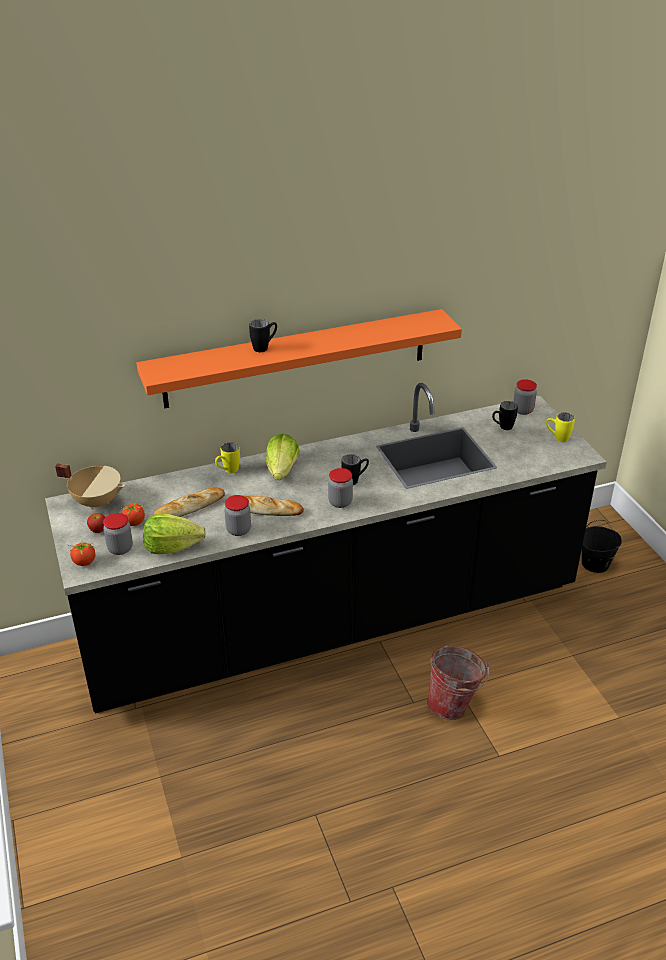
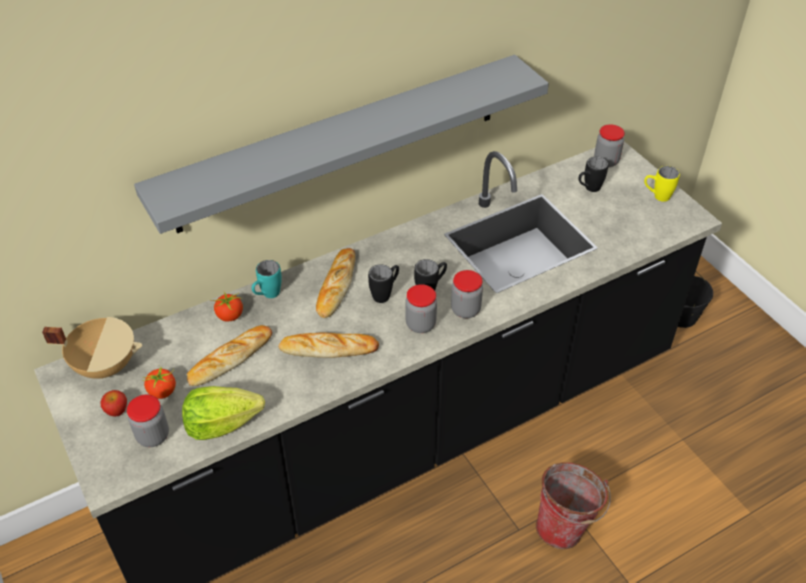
camera: 10 degrees left, 10 degrees up
tomato [68,541,95,566] -> tomato moved to [211,292,243,321]
orange shelf [137,309,462,409] -> grey shelf [134,55,549,234]
yellow mug [215,442,240,473] -> turquoise mug [252,260,282,298]
jar [224,495,251,536] -> jar moved to [451,270,483,318]
black mug [249,319,277,352] -> black mug moved to [368,265,399,303]
lettuce [266,434,299,480] -> bread [316,248,355,318]

